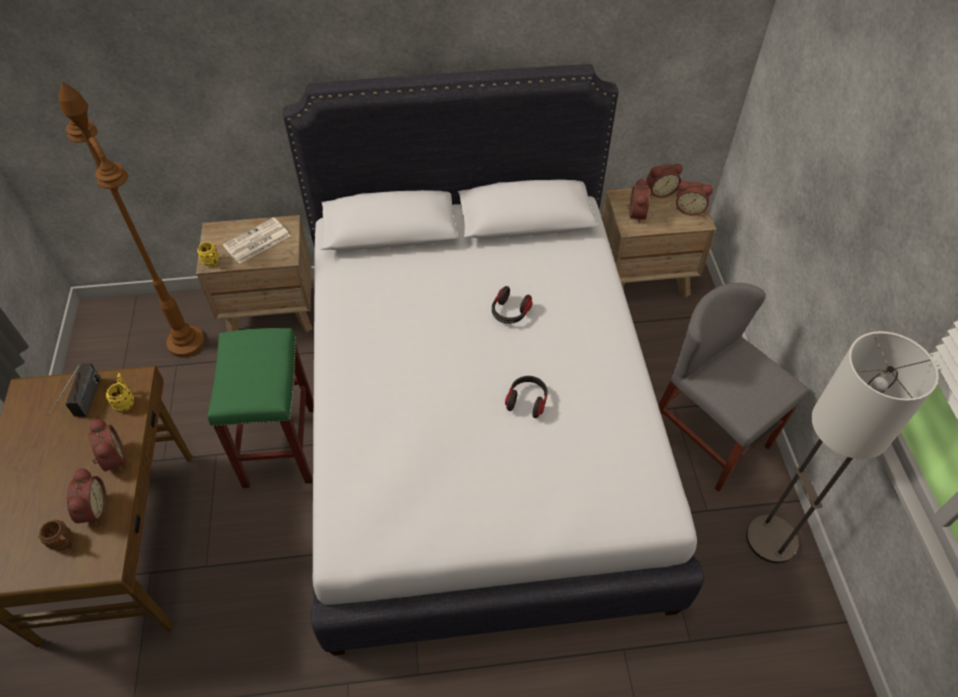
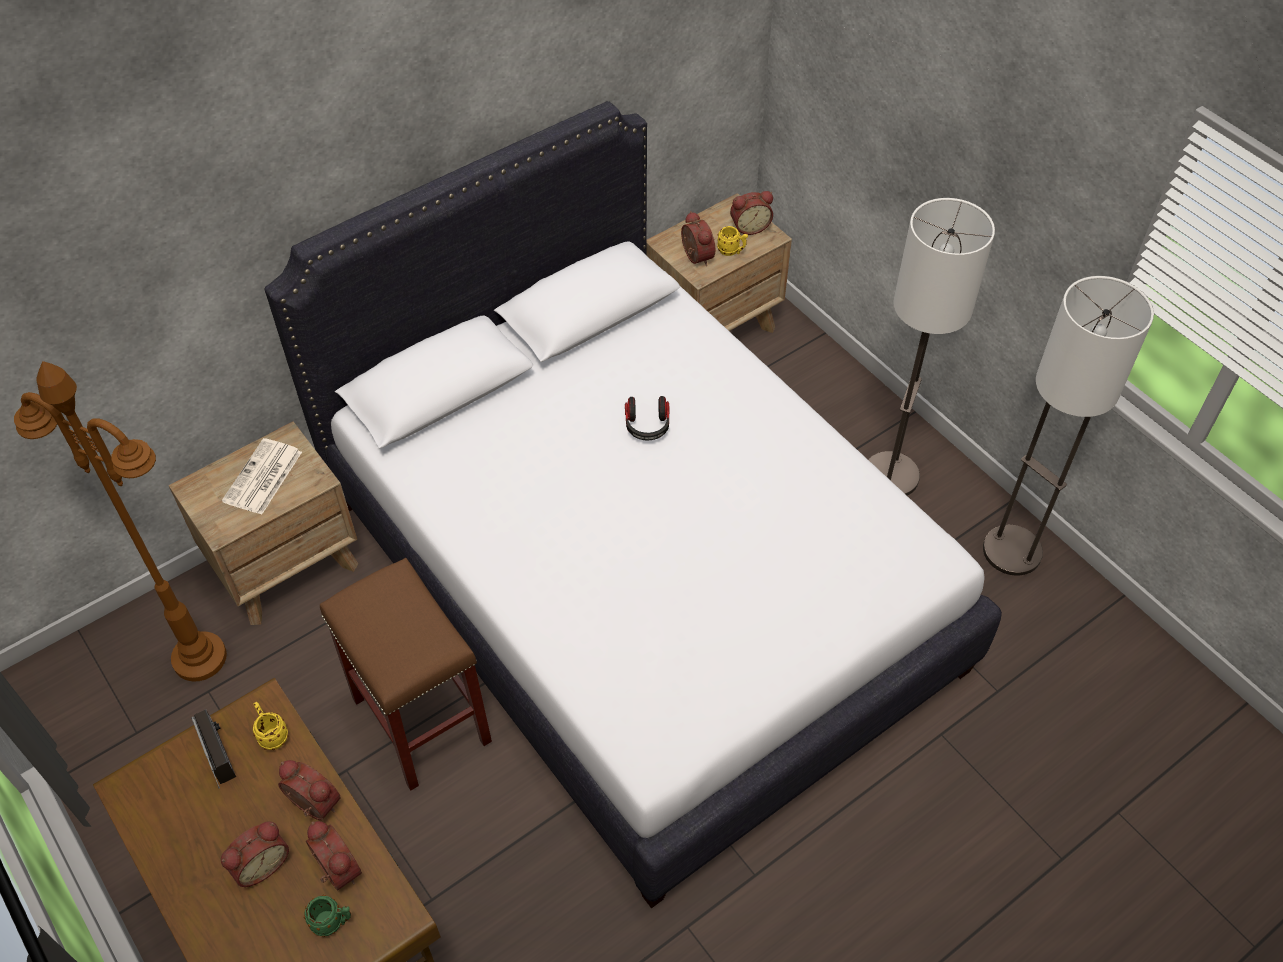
camera: 30 degrees left, 0 degrees up
brown mug [38,520,73,551] -> green mug [304,895,351,937]
yellow mug [197,242,219,267] -> yellow mug moved to [717,226,748,256]
green stool [207,328,314,488] -> brown stool [320,558,492,791]
headphones [505,376,548,418] -> none
alarm clock [647,164,682,198] -> alarm clock moved to [221,821,289,887]
grey chair [658,283,808,492] -> floor lamp [868,198,995,496]

